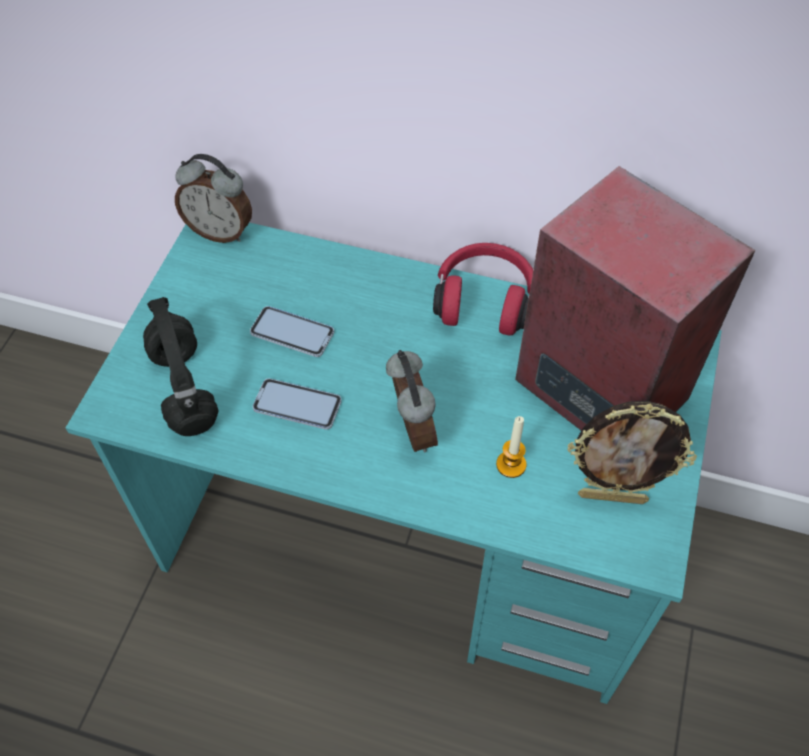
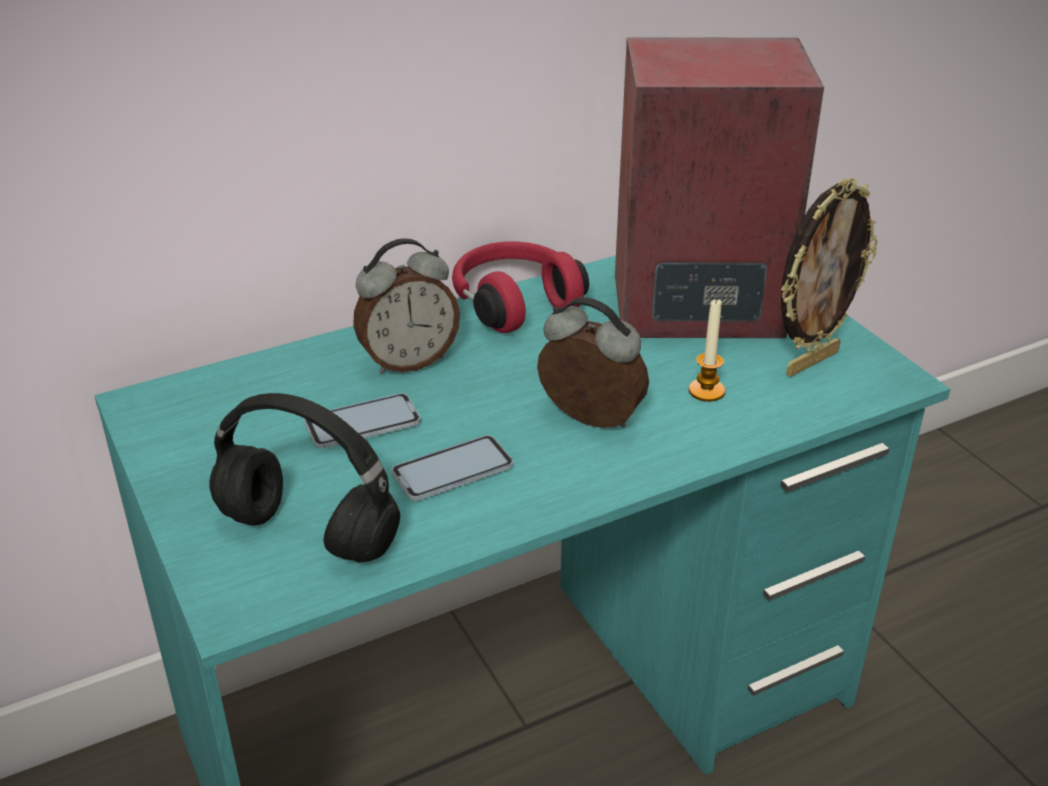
camera: 45 degrees left, 20 degrees down
alarm clock [175,154,252,243] -> alarm clock moved to [353,238,460,374]

